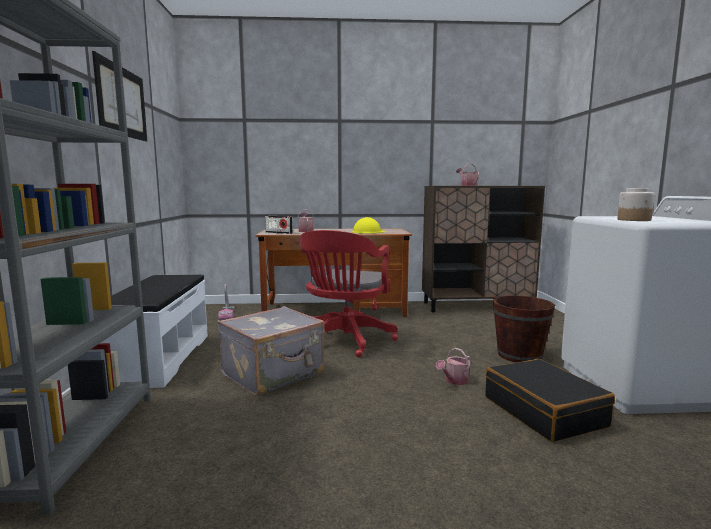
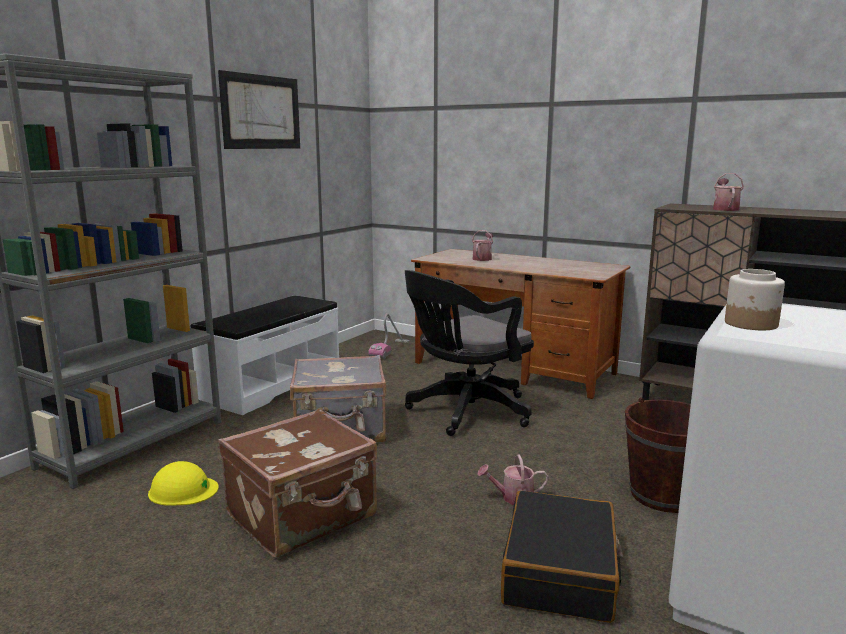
camera: 35 degrees right, 5 degrees up
radio [265,216,293,234] -> none
red office chair [300,230,398,357] -> black office chair [405,270,534,436]
yellow hard hat [352,217,385,234] -> yellow hard hat moved to [148,461,219,506]
none -> brown suitcase [218,409,377,558]

